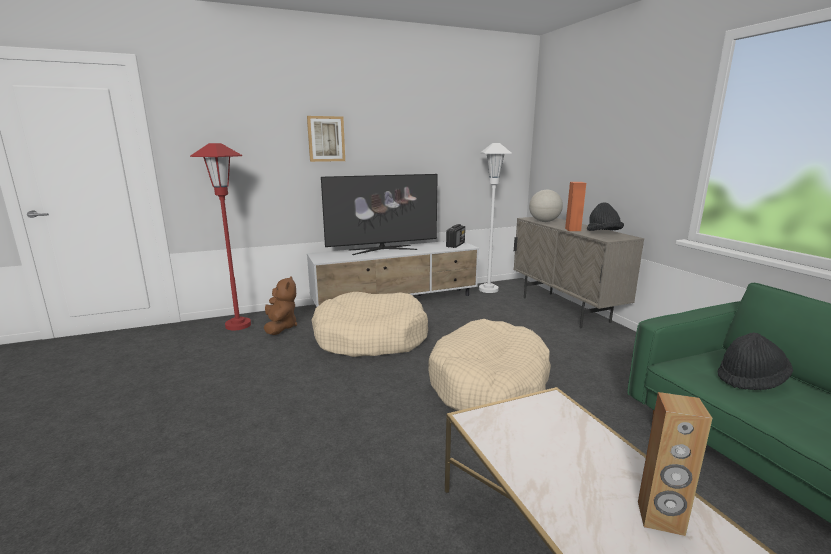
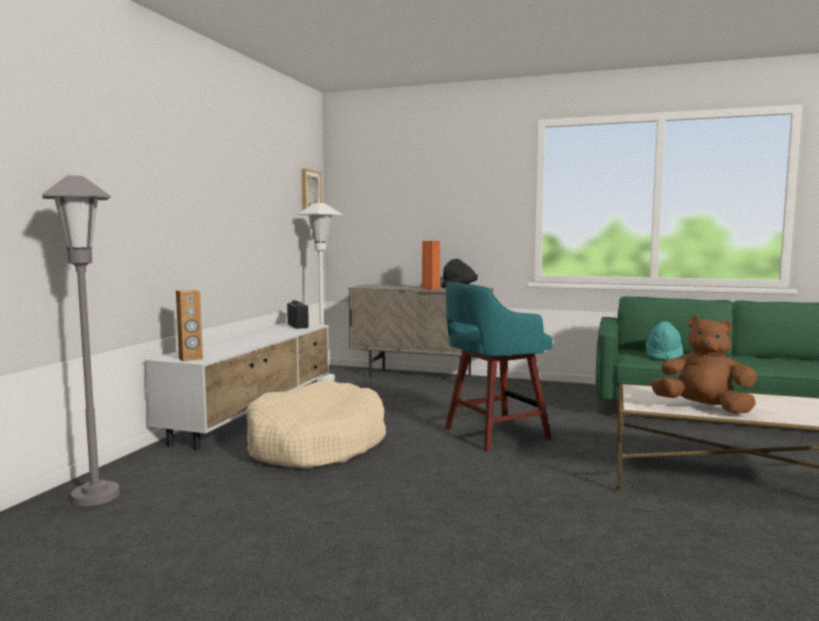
camera: 50 degrees left, 10 degrees down
red floor lamp [190,143,251,330] -> grey floor lamp [42,175,120,506]
brown plush toy [264,276,297,335] -> brown plush toy moved to [651,316,757,414]
picture [307,116,345,162] -> picture moved to [302,168,322,210]
television [321,174,438,255] -> none
beige dog bed [428,319,551,411] -> turquoise stool [445,282,553,452]
globe [529,190,563,222] -> none
brown speaker [638,392,712,536] -> brown speaker moved to [176,289,203,361]
black hat [718,333,793,390] -> turquoise hat [646,321,683,360]

